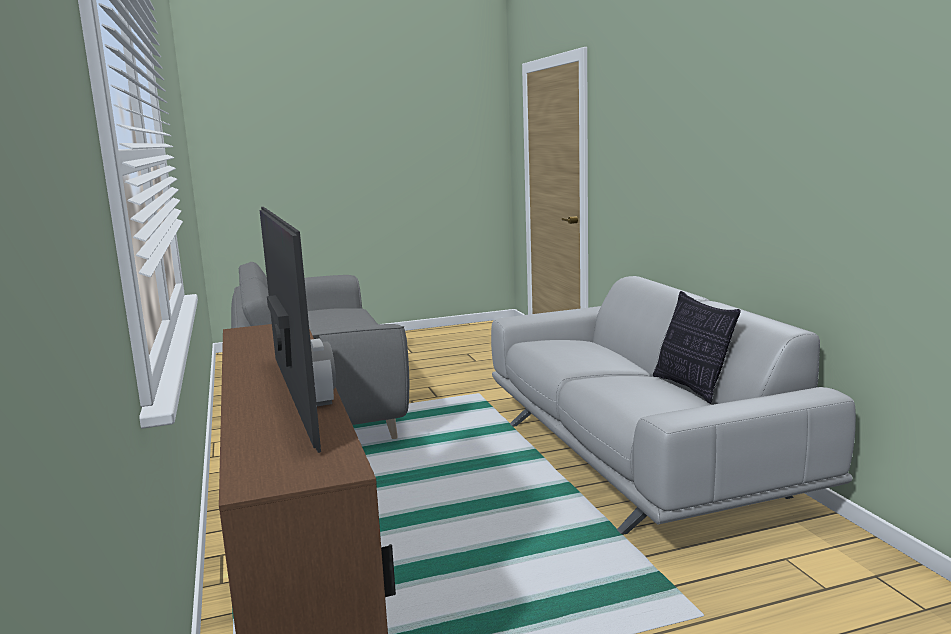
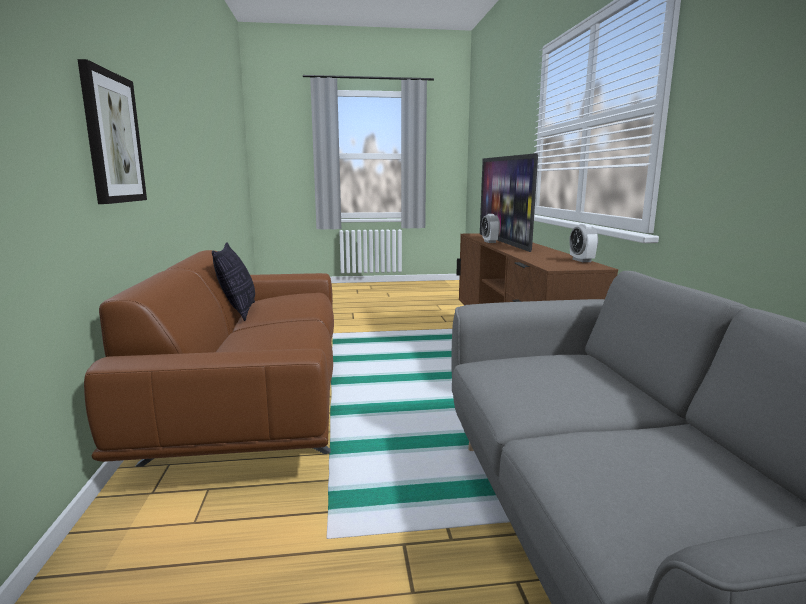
camera: 170 degrees left, 0 degrees up
grey sofa [491,276,856,535] -> brown sofa [84,250,334,467]
none -> picture [77,59,147,204]
none -> alarm clock [569,224,598,262]

